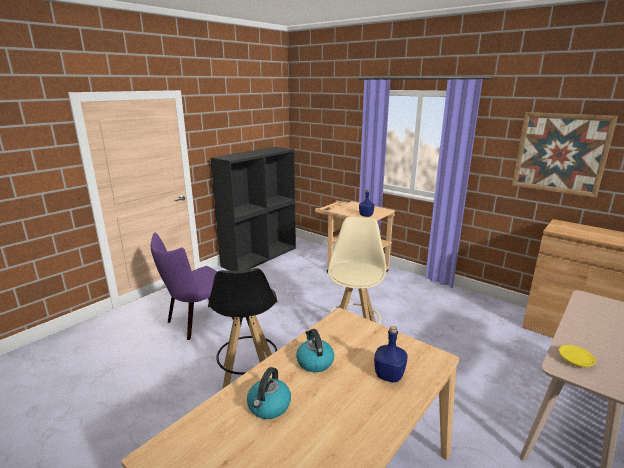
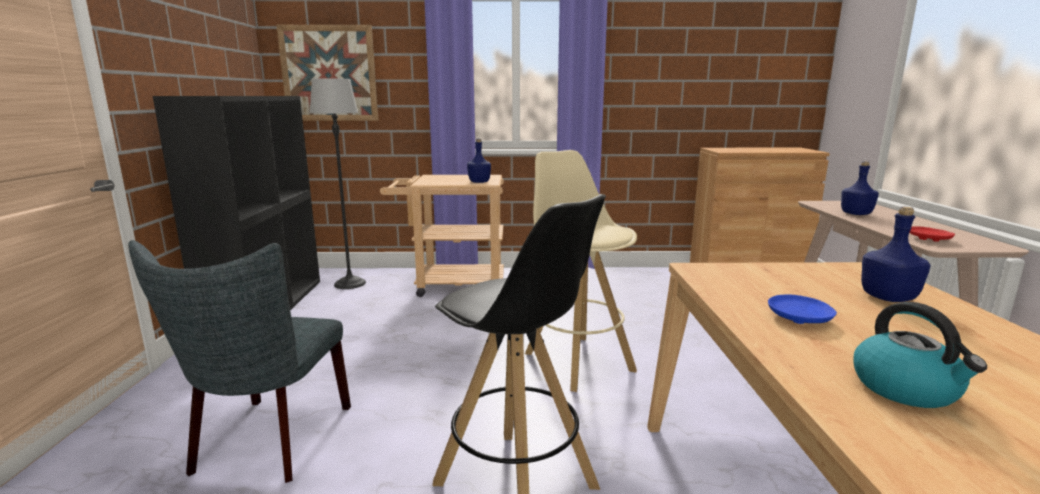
camera: 40 degrees left, 5 degrees down
purple chair [151,233,234,340] -> grey chair [128,240,351,483]
kettle [296,329,334,372] -> blue plate [768,295,837,324]
picture [512,112,618,198] -> picture moved to [276,25,379,121]
yellow plate [559,345,596,367] -> red plate [909,226,955,242]
none -> floor lamp [310,78,366,289]
none -> blue bottle [841,161,879,215]

